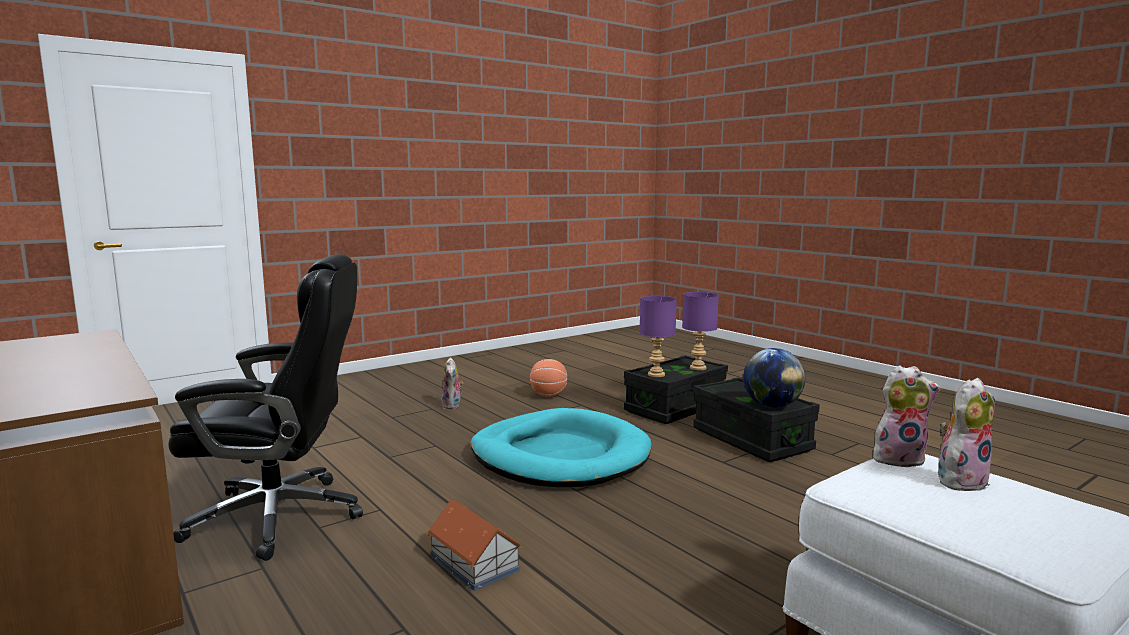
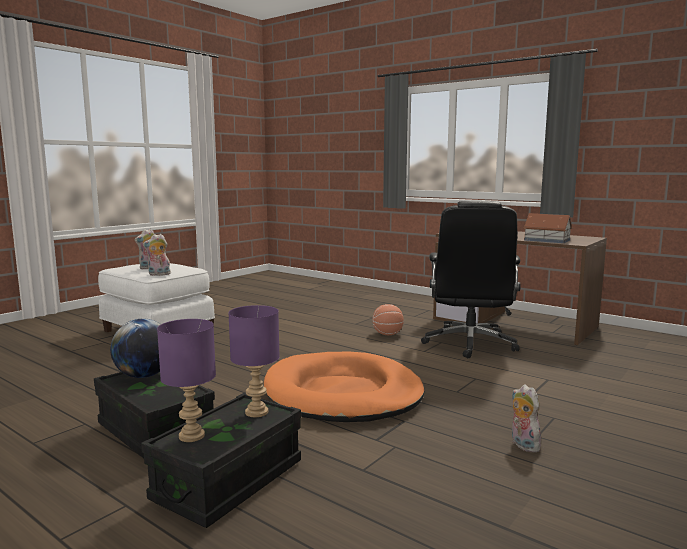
camera: 165 degrees right, 0 degrees up
black office chair [169,254,363,561] -> black office chair turned 60 degrees counterclockwise [421,201,520,358]
toy house [427,499,522,591] -> toy house moved to [524,213,573,243]
turquoise dog bed [471,408,652,487] -> orange dog bed [264,352,425,422]
basketball [530,359,567,397] -> basketball moved to [373,304,404,335]

